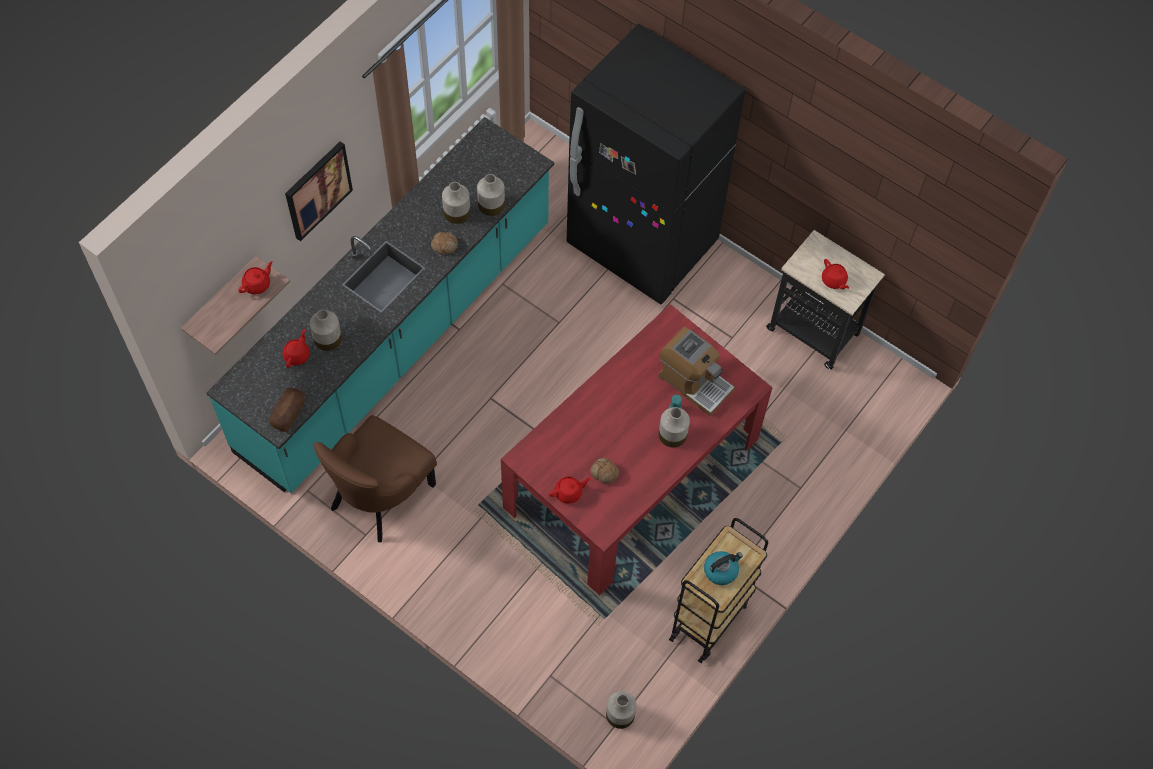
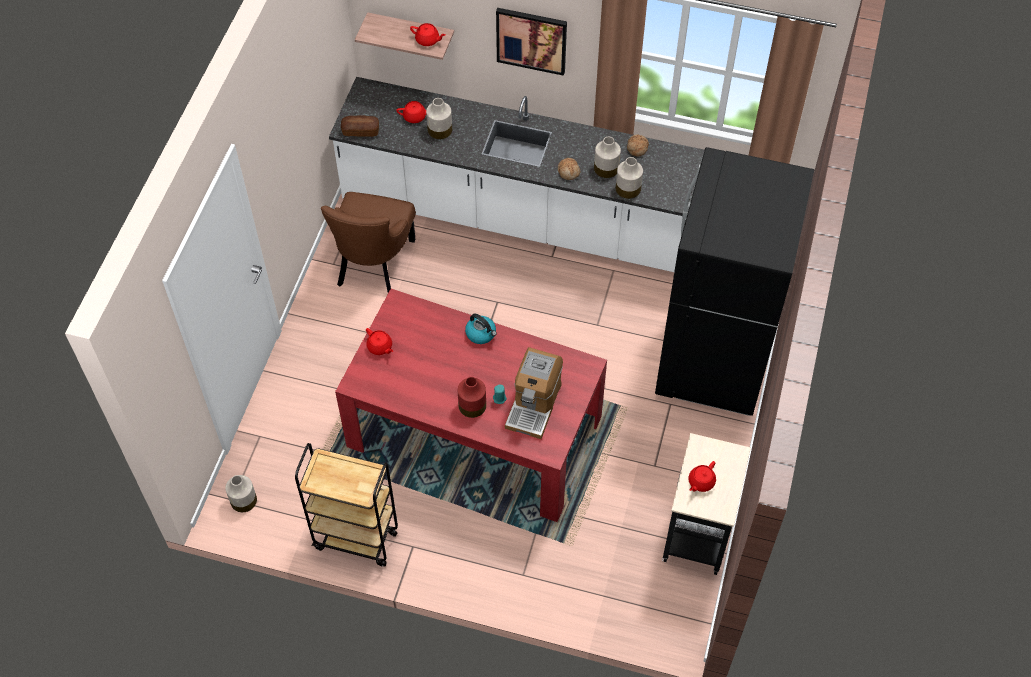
camera: 70 degrees right, 5 degrees down
turquoise counter [206,117,554,493] -> white counter [329,77,705,272]
brown chair [313,415,437,543] -> brown chair turned 90 degrees counterclockwise [321,192,416,293]
bread [590,458,619,483] -> bread moved to [627,134,649,156]
beige vase [659,407,690,448] -> red vase [458,377,486,418]
kettle [704,551,743,585] -> kettle moved to [465,314,497,344]

